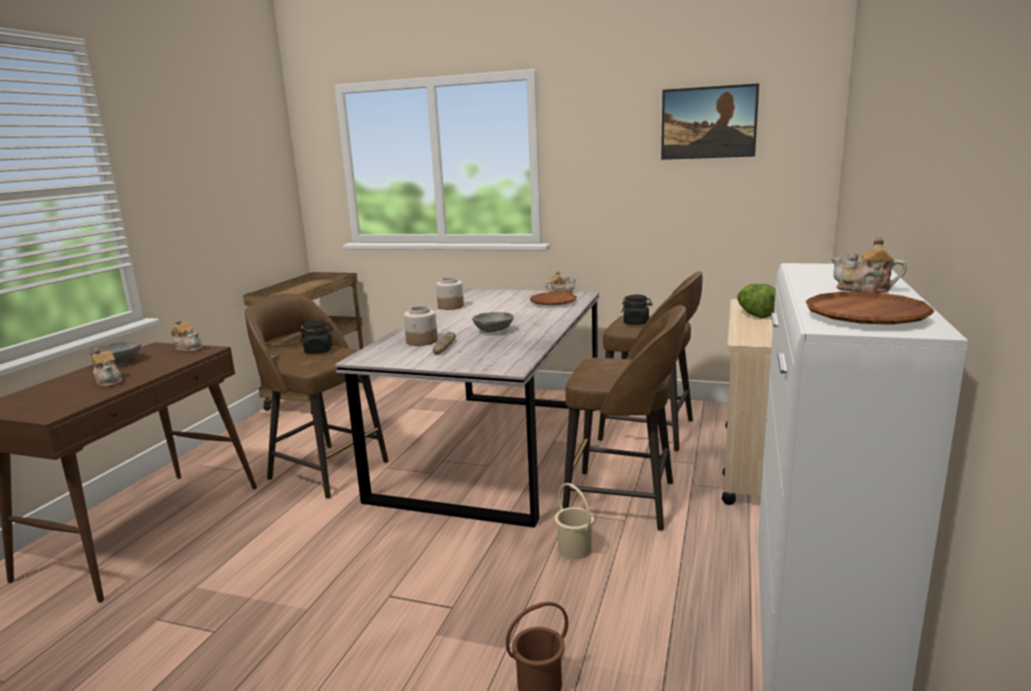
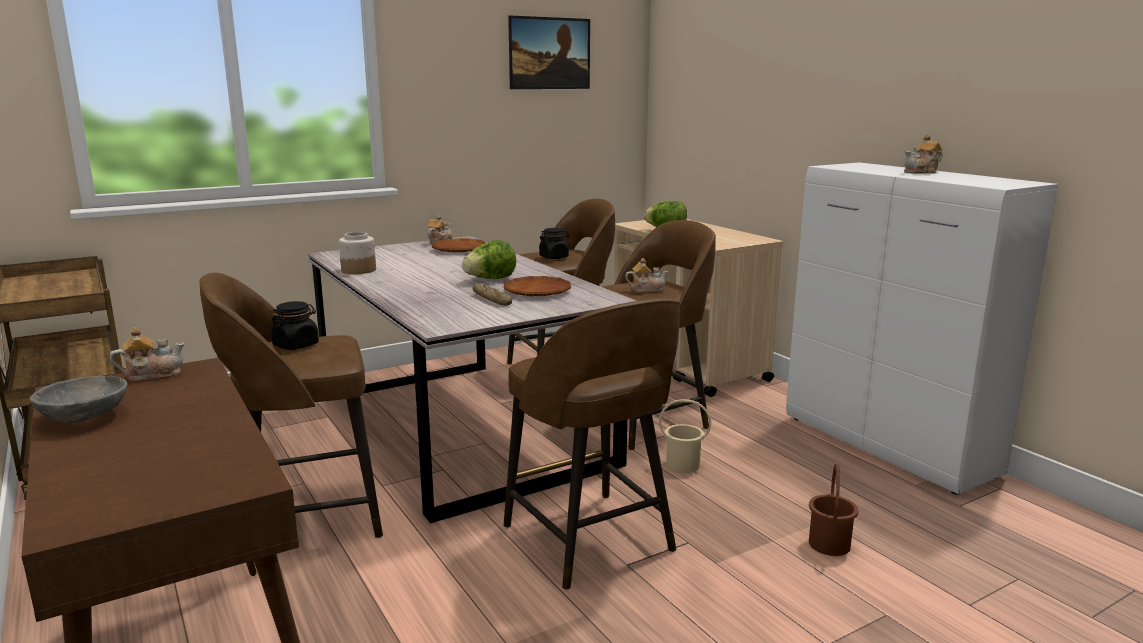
camera: 50 degrees left, 0 degrees up
teapot [91,347,122,387] -> teapot moved to [625,258,669,292]
jar [404,306,438,346] -> none
grey bowl [472,312,514,332] -> lettuce [462,240,516,279]
brown plate [806,292,934,325] -> brown plate moved to [504,276,571,296]
none -> brown stool [504,298,680,590]

